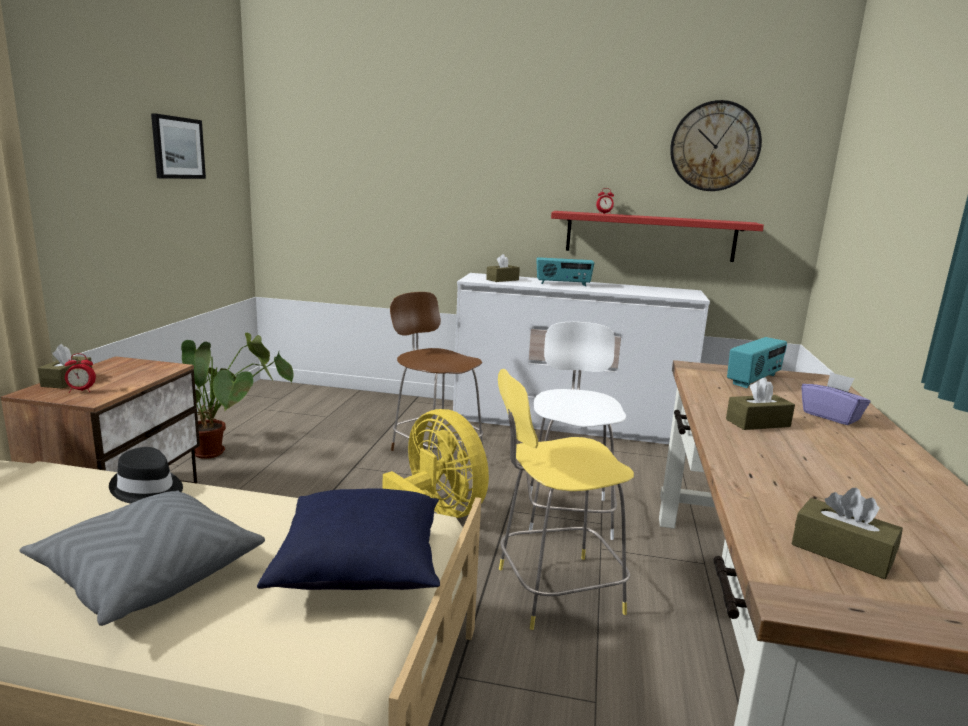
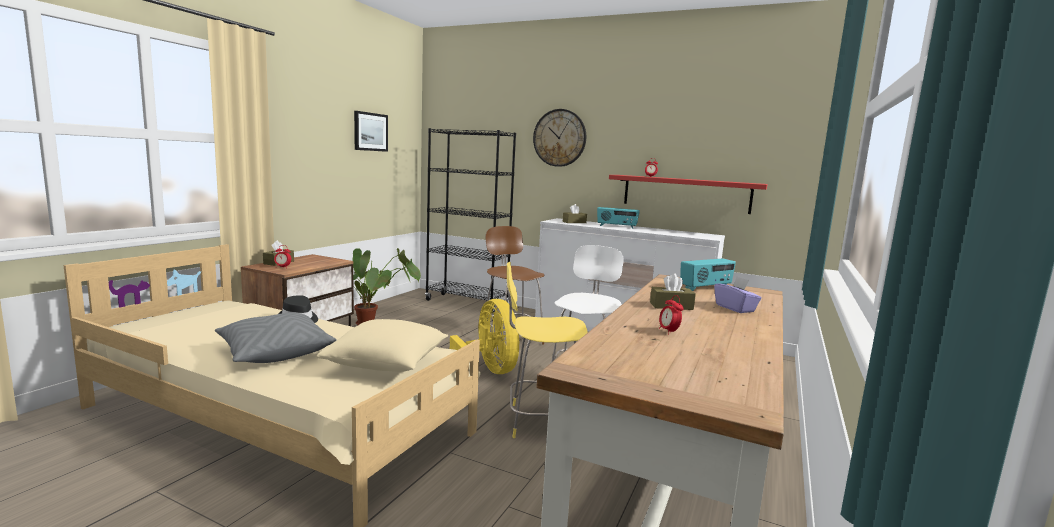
camera: 15 degrees right, 5 degrees down
blue pillow [257,488,440,590] -> beige pillow [316,319,448,372]
wall clock [670,100,762,191] -> wall clock moved to [533,109,586,167]
brown tissue box [792,488,903,579] -> none
none -> black bookcase [425,128,516,312]
none -> alarm clock [659,295,684,335]

